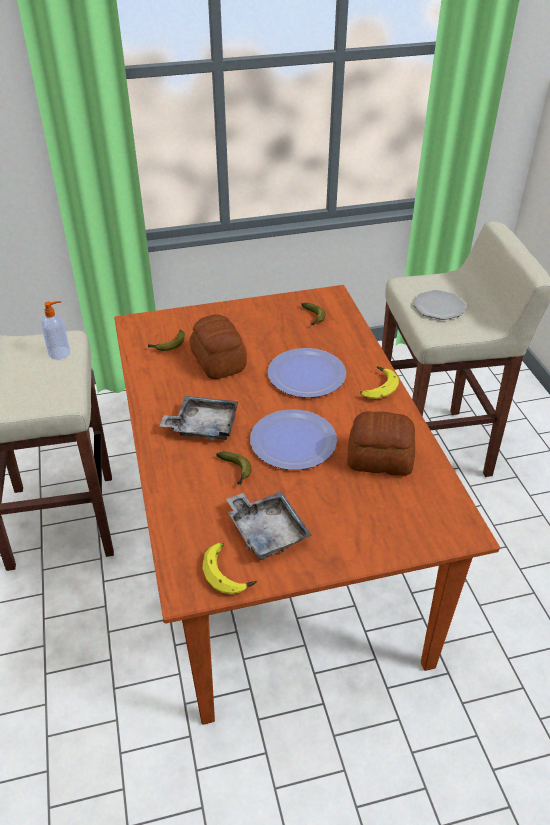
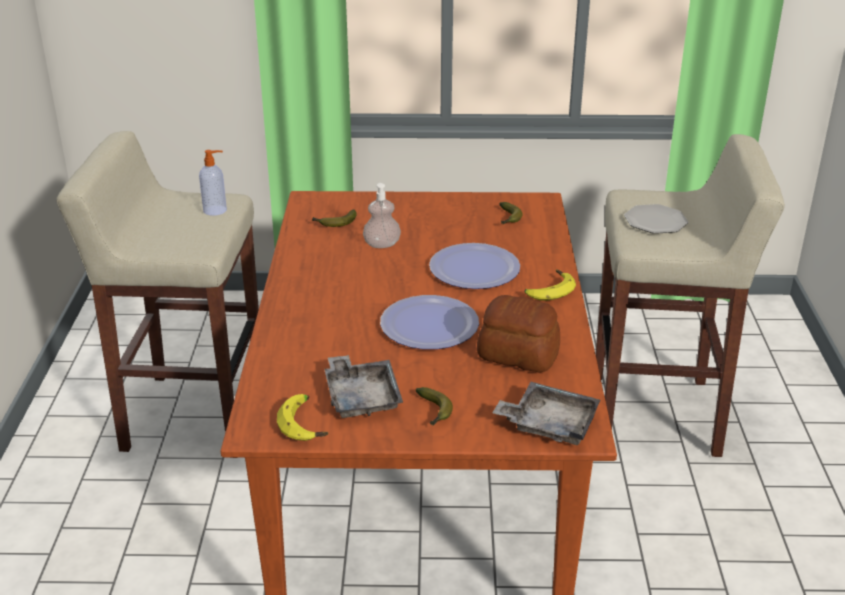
camera: 15 degrees right, 10 degrees down
grey tray [160,396,238,440] -> grey tray moved to [492,382,600,445]
bread [190,314,247,379] -> soap dispenser [363,183,401,248]
banana [216,451,252,485] -> banana moved to [416,387,453,426]

